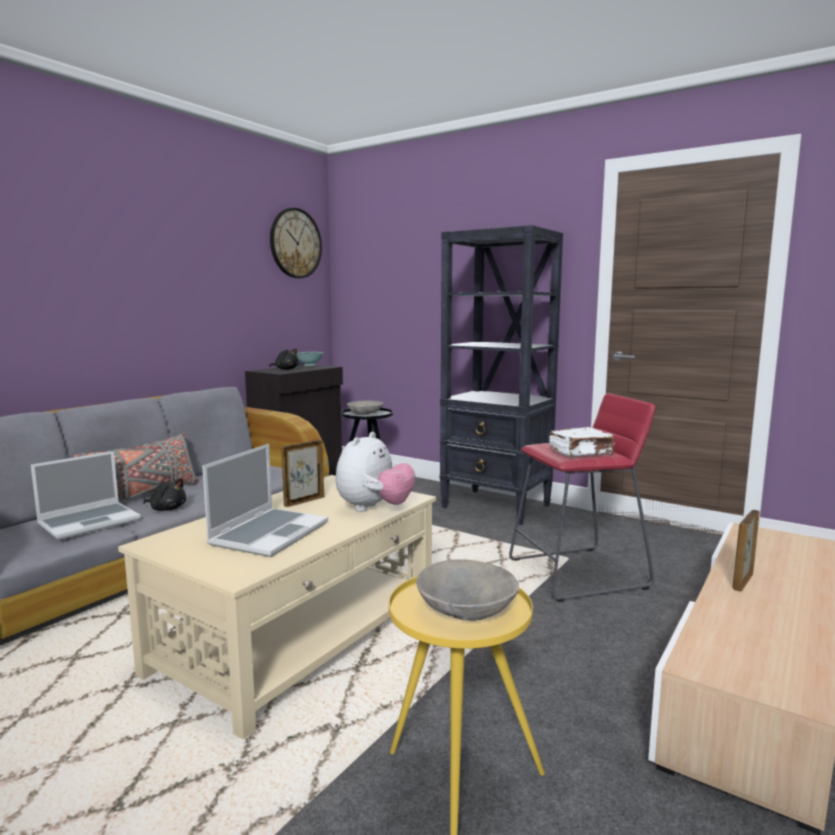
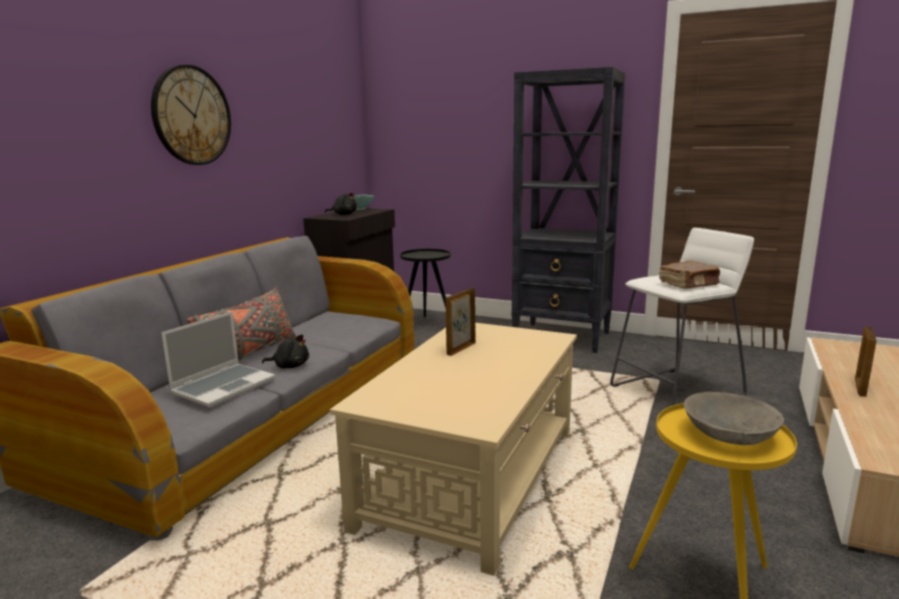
camera: 10 degrees left, 5 degrees up
laptop [202,444,328,557] -> none
wall clock [270,208,322,278] -> wall clock moved to [151,64,231,165]
plush toy [336,432,415,512] -> none
grey bowl [347,401,383,415] -> none
red stool [509,393,655,602] -> white stool [610,228,754,406]
white book [549,427,615,456] -> brown book [659,260,720,289]

